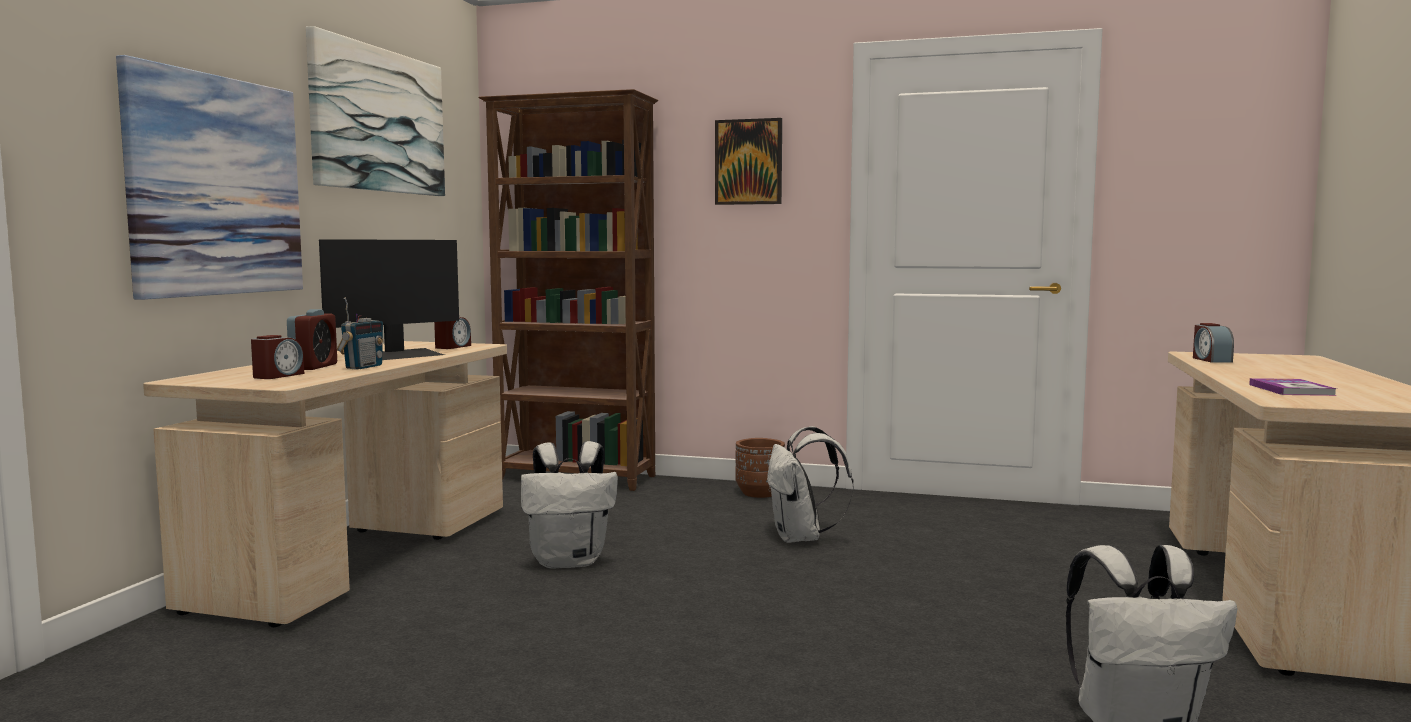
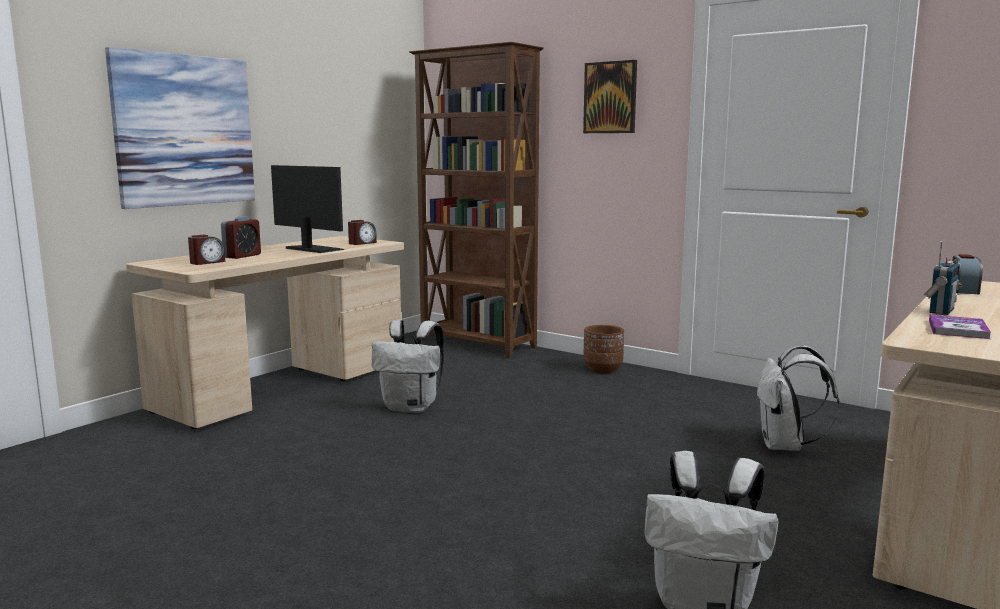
camera: 20 degrees right, 5 degrees up
picture [306,26,445,196] -> none
monitor [319,239,459,360] -> monitor turned 120 degrees counterclockwise [271,165,345,253]
radio [337,297,383,369] -> radio moved to [924,241,962,315]
white backpack [767,426,854,543] -> white backpack moved to [756,346,840,451]

